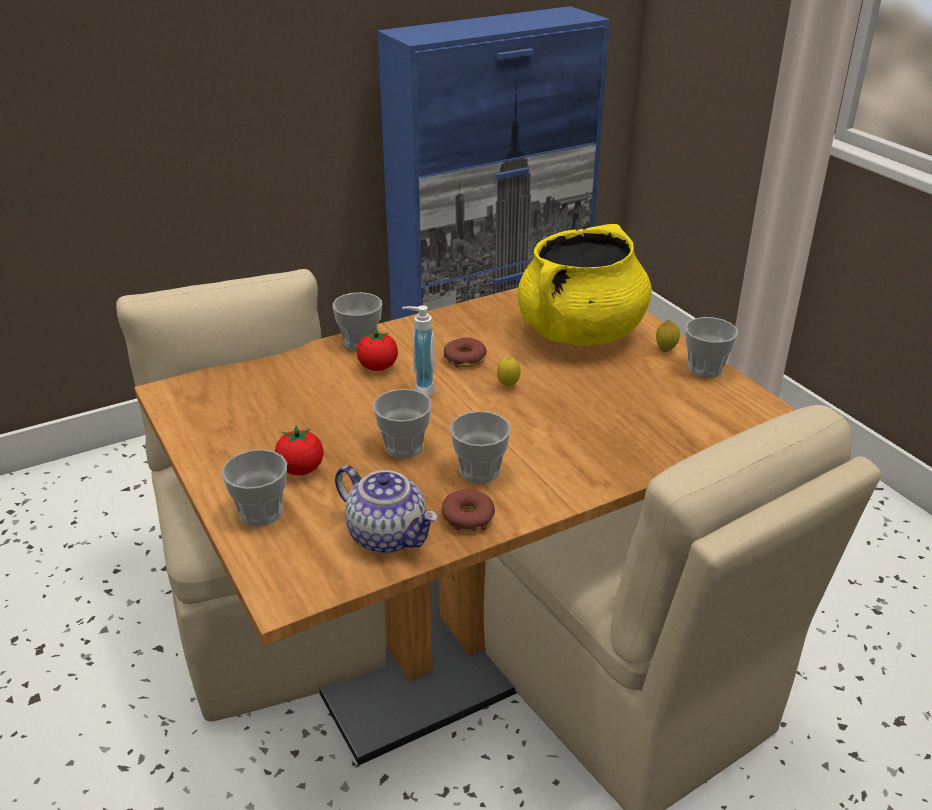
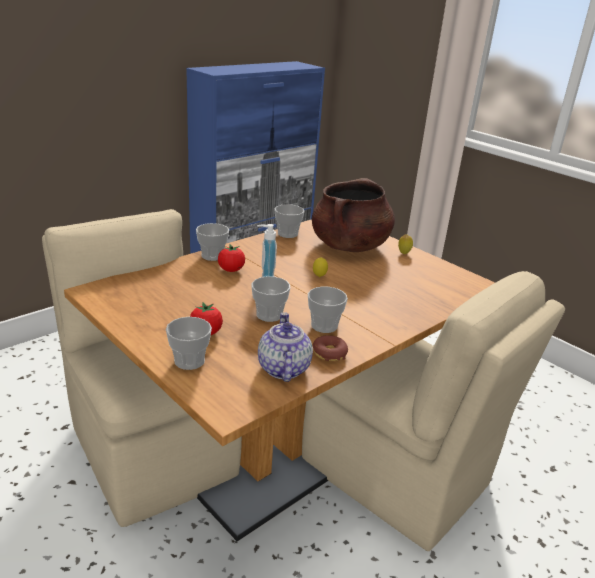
camera: 15 degrees left, 5 degrees down
teapot [335,465,438,554] -> teapot turned 120 degrees counterclockwise [258,312,313,382]
donut [444,337,487,368] -> none
yellow cooking pot [517,224,652,346] -> brown cooking pot [312,178,395,252]
cup [685,317,738,378] -> cup moved to [274,204,304,238]

